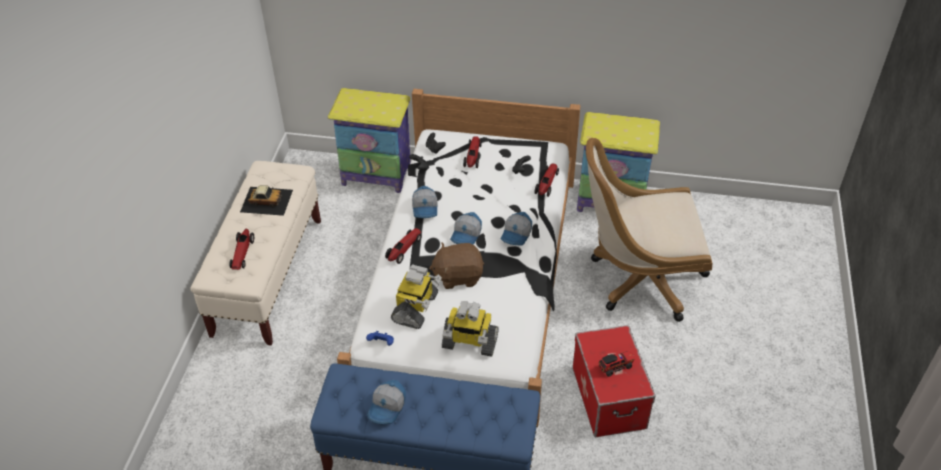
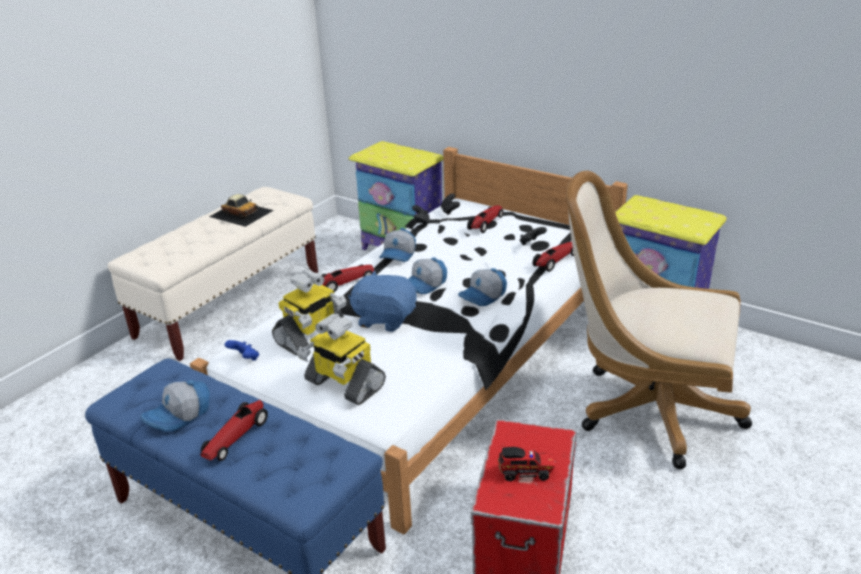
camera: 25 degrees right, 15 degrees down
toy car [229,228,254,270] -> toy car moved to [200,400,268,461]
brown plush toy [429,242,484,289] -> blue plush toy [348,270,417,332]

